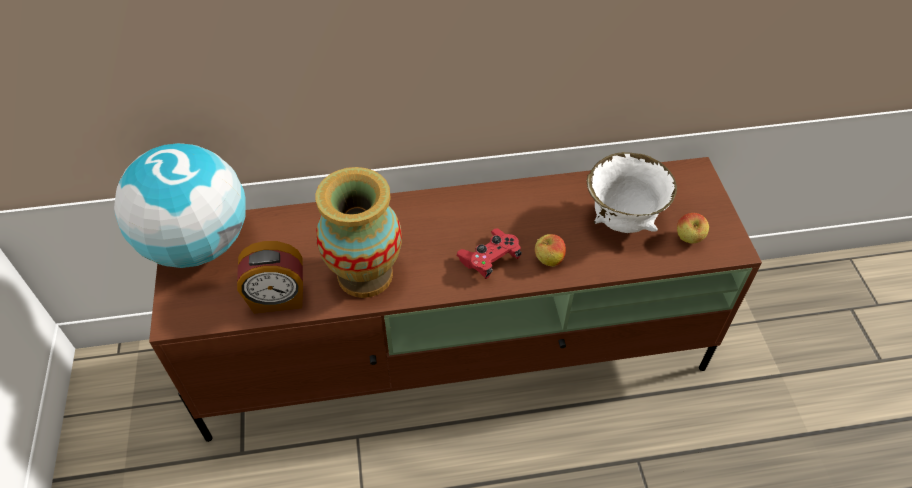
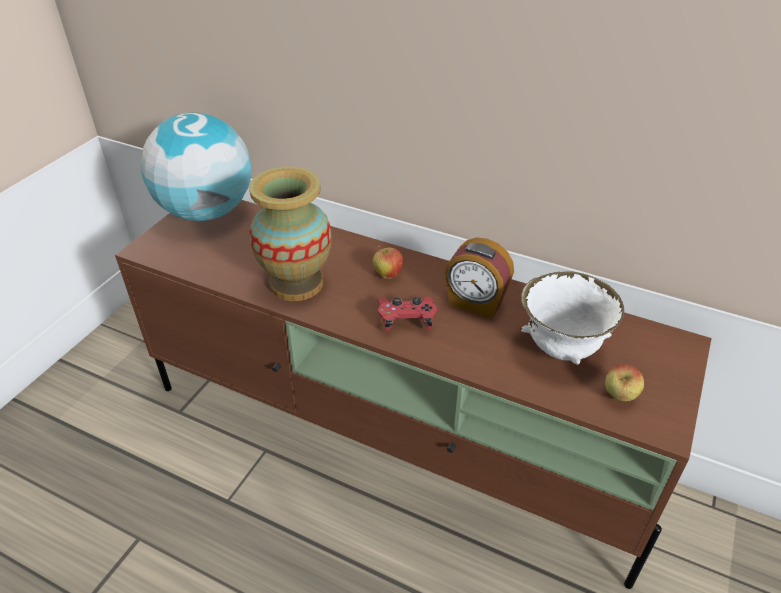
camera: 35 degrees right, 10 degrees down
alarm clock [237,241,303,313] -> alarm clock moved to [445,238,514,319]
apple [535,234,566,267] -> apple moved to [373,246,403,279]

